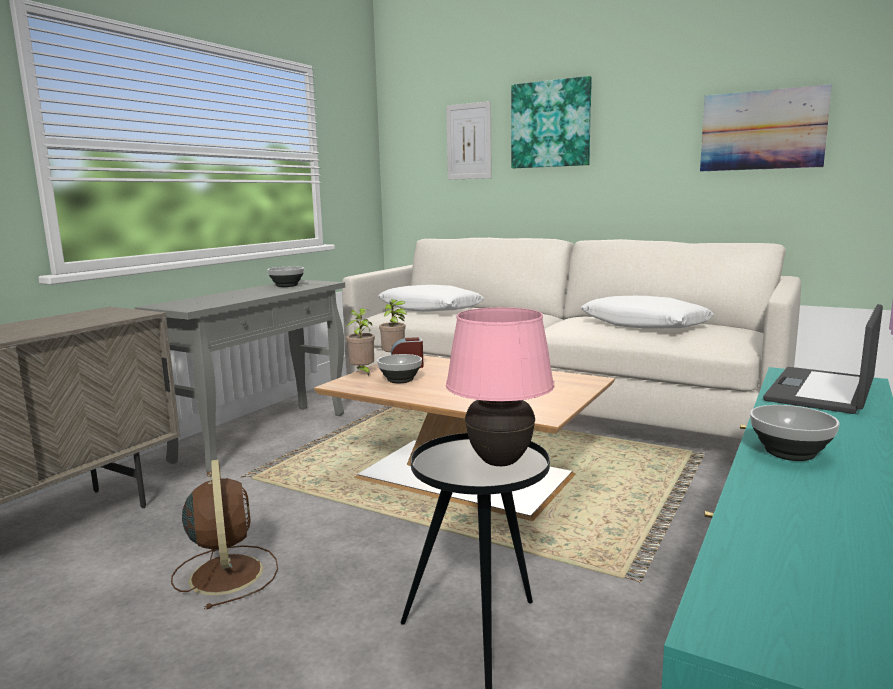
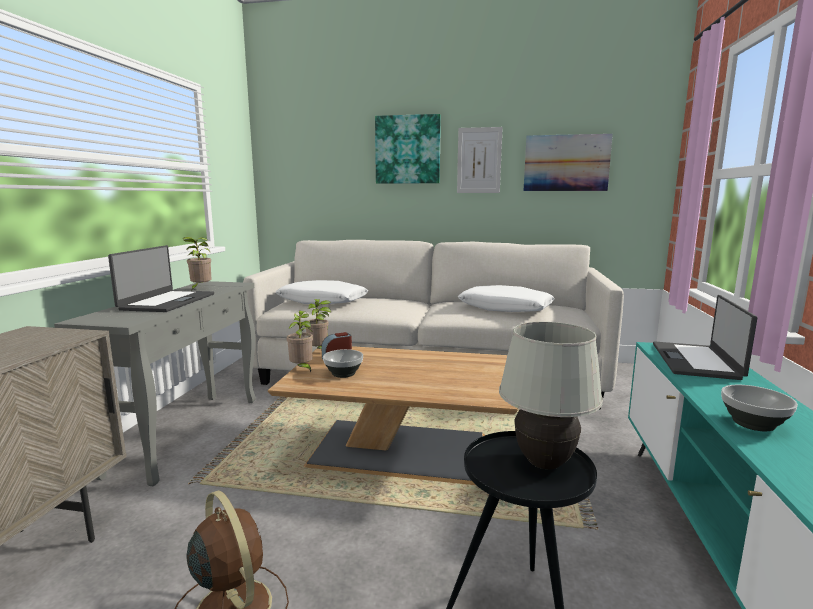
camera: 20 degrees left, 0 degrees up
bowl [267,267,304,287] -> potted plant [182,237,211,289]
picture [446,101,492,180] -> picture moved to [457,127,503,193]
pink table lamp [446,307,554,466] -> white table lamp [499,322,603,469]
none -> laptop [108,245,214,312]

